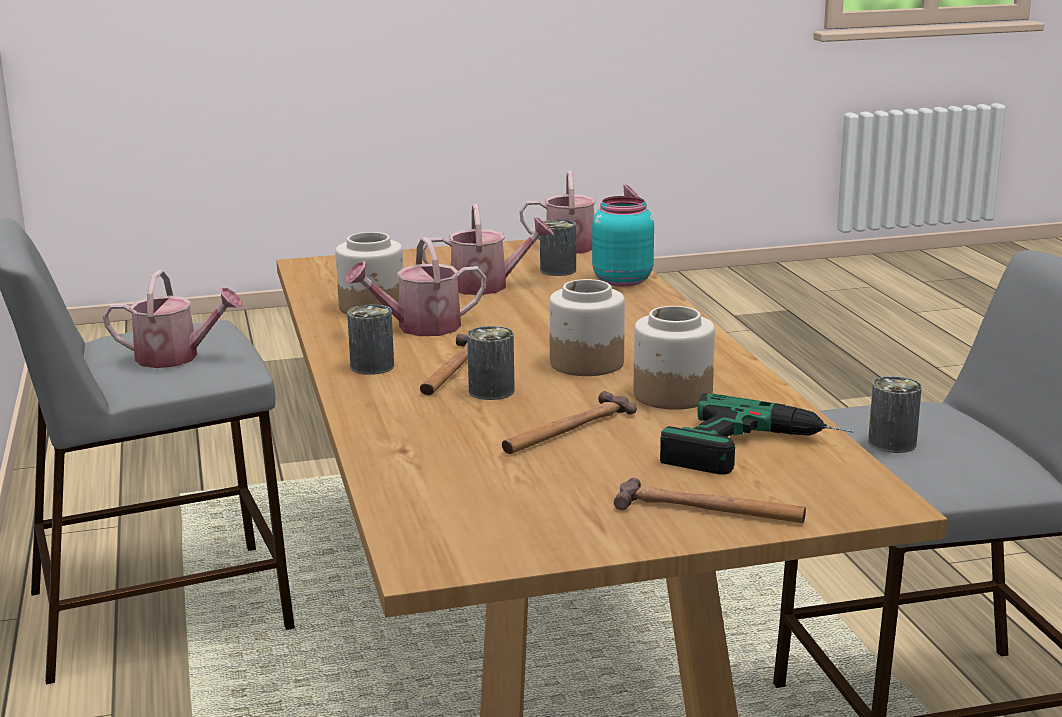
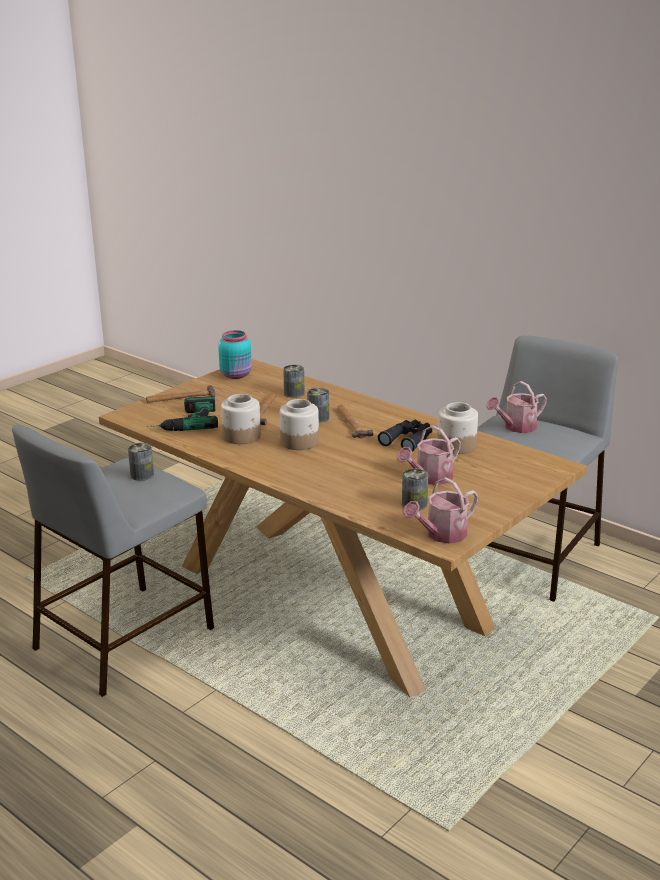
camera: 145 degrees right, 5 degrees up
watering can [345,237,487,336] -> black binoculars [378,420,432,452]
can [347,304,394,375] -> can moved to [283,365,305,398]
turquoise jar [592,196,654,287] -> turquoise jar moved to [218,330,252,379]

